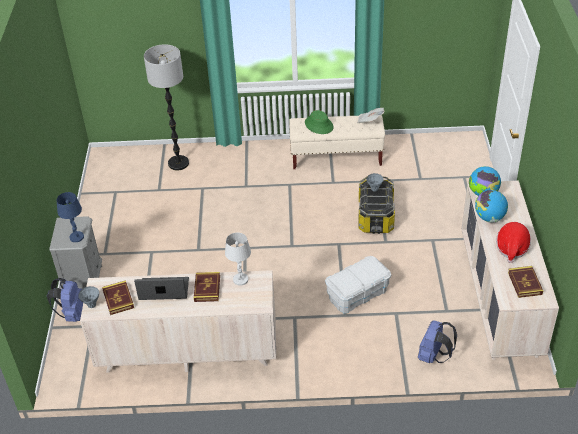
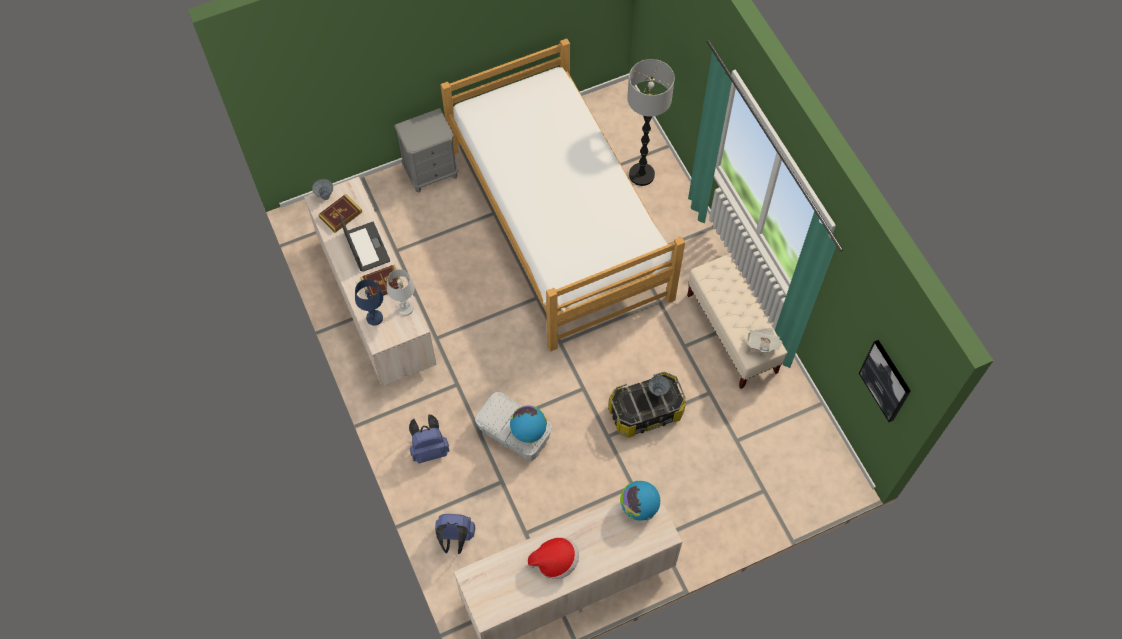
camera: 65 degrees right, 20 degrees up
blue backpack [47,278,83,322] -> blue backpack moved to [409,415,450,463]
blue table lamp [57,192,84,242] -> blue table lamp moved to [355,279,383,326]
green hat [305,110,333,134] -> none
globe [475,190,508,223] -> globe moved to [510,406,547,443]
book [508,266,543,298] -> none
none -> bed [440,39,685,352]
none -> picture [859,340,911,422]

